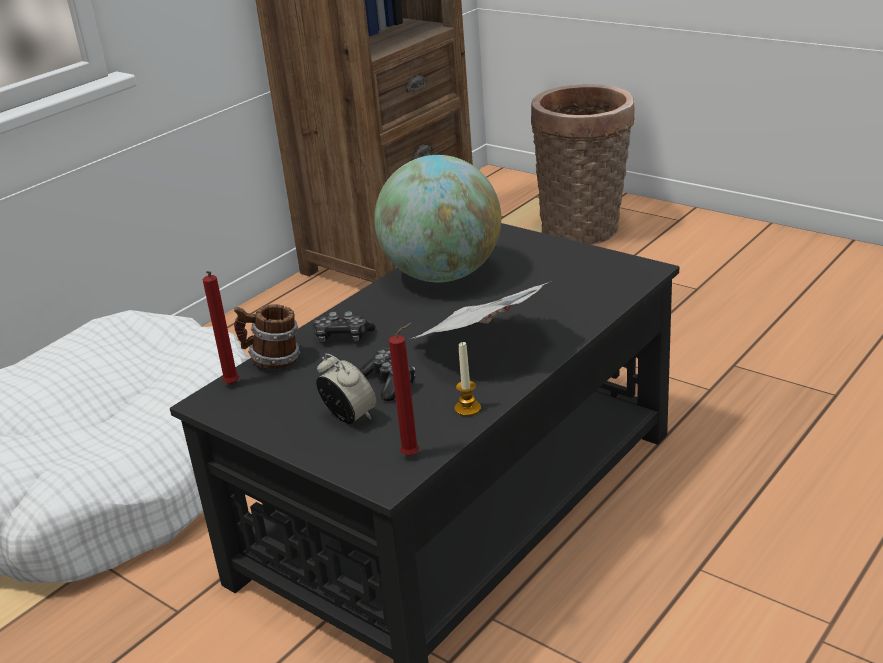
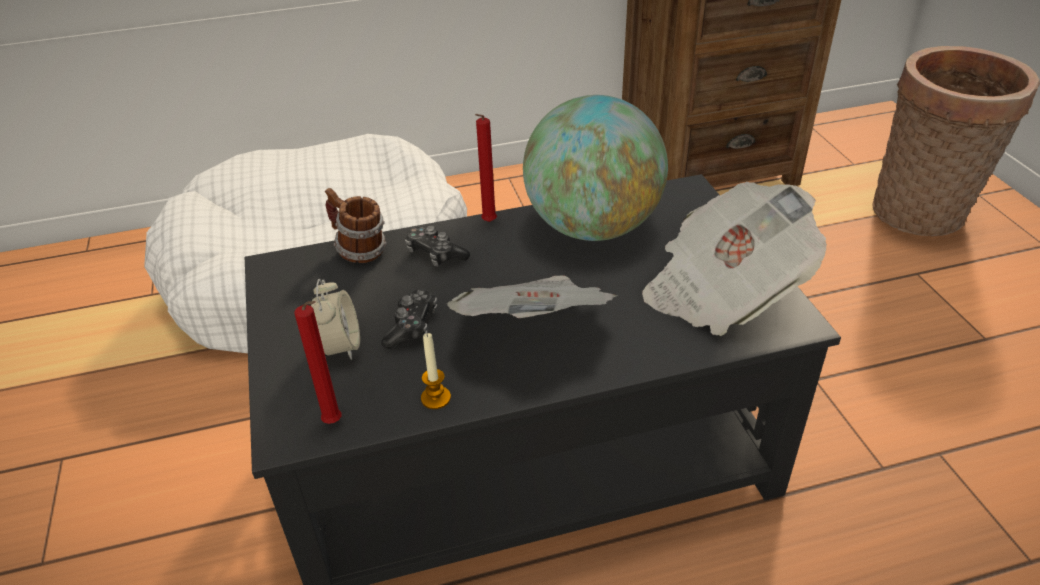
camera: 35 degrees right, 10 degrees up
red candle [202,271,239,384] -> red candle moved to [475,114,497,222]
none -> newspaper [642,182,827,336]

